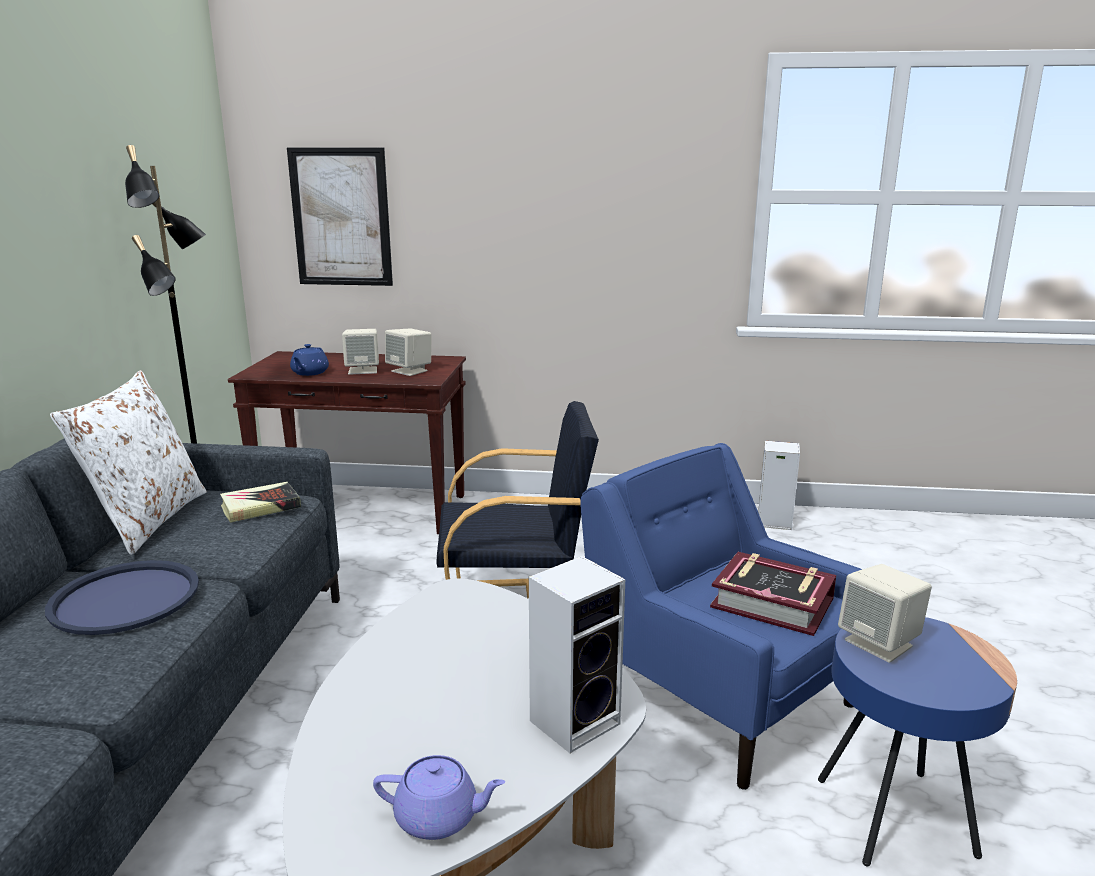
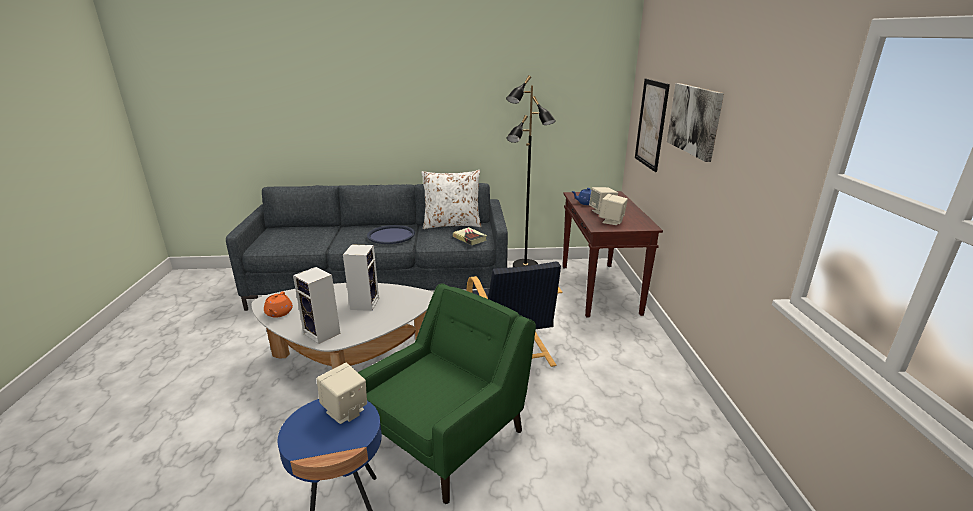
camera: 80 degrees right, 5 degrees up
purple teapot [373,755,505,840] -> orange teapot [264,292,293,318]
blue armchair [580,443,862,790] -> green armchair [358,283,536,504]
book [710,552,836,636] -> none
speaker [758,440,800,530] -> speaker moved to [343,244,379,311]
none -> picture [667,83,724,162]

